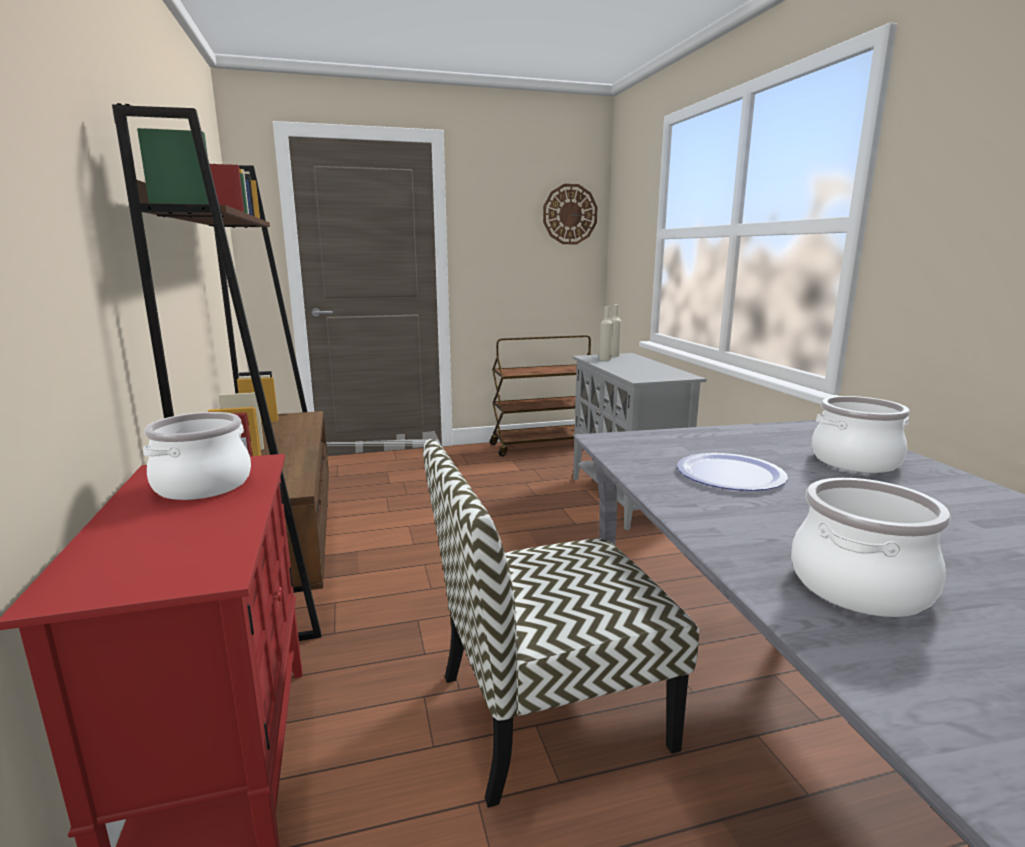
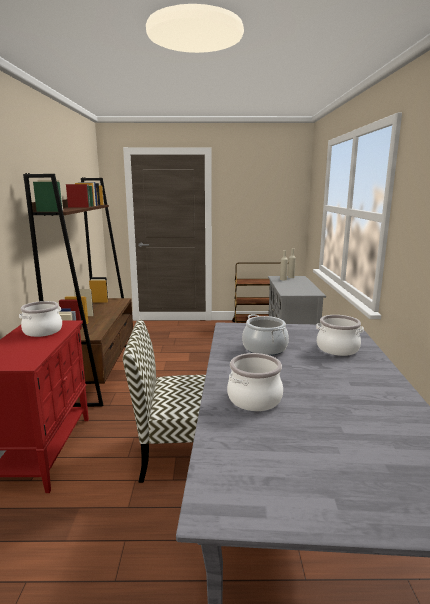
camera: 15 degrees right, 0 degrees up
wall clock [543,184,598,244] -> none
plate [677,453,788,491] -> cooking pot [242,314,289,356]

